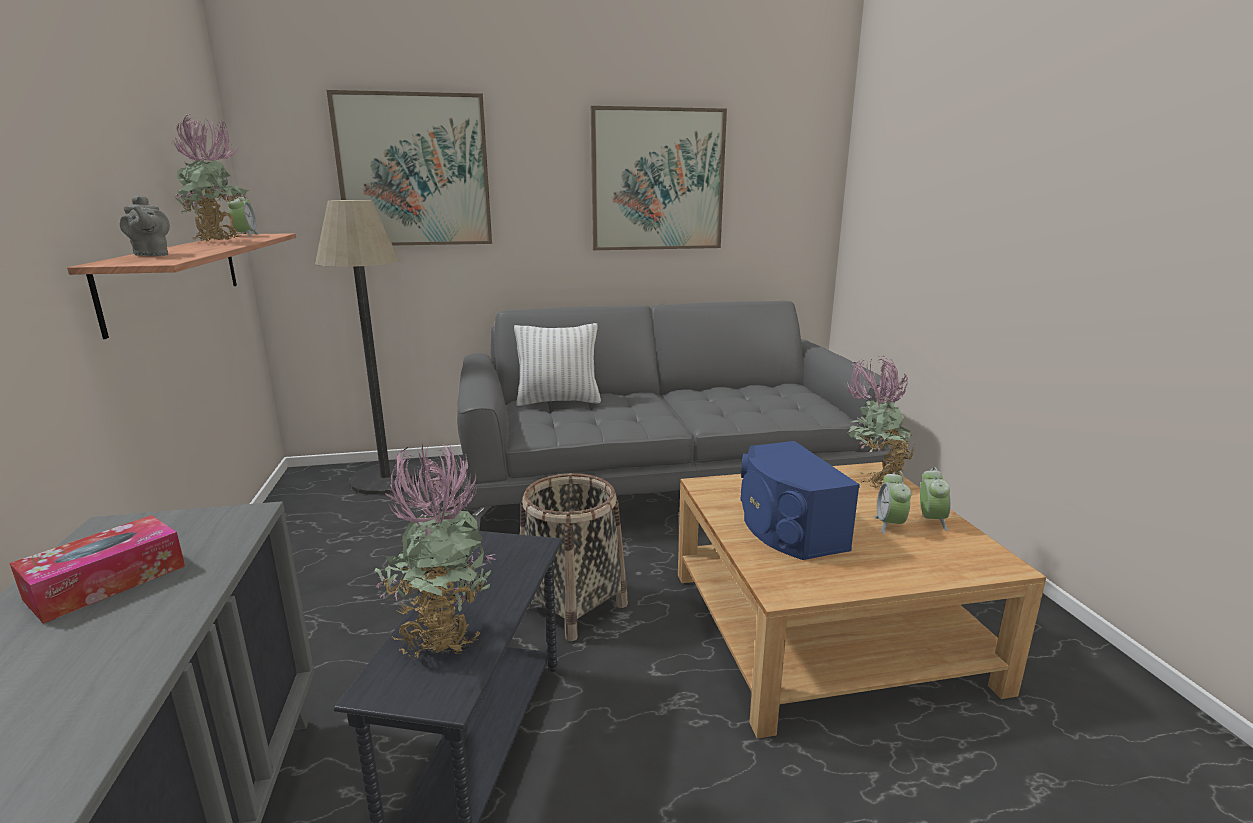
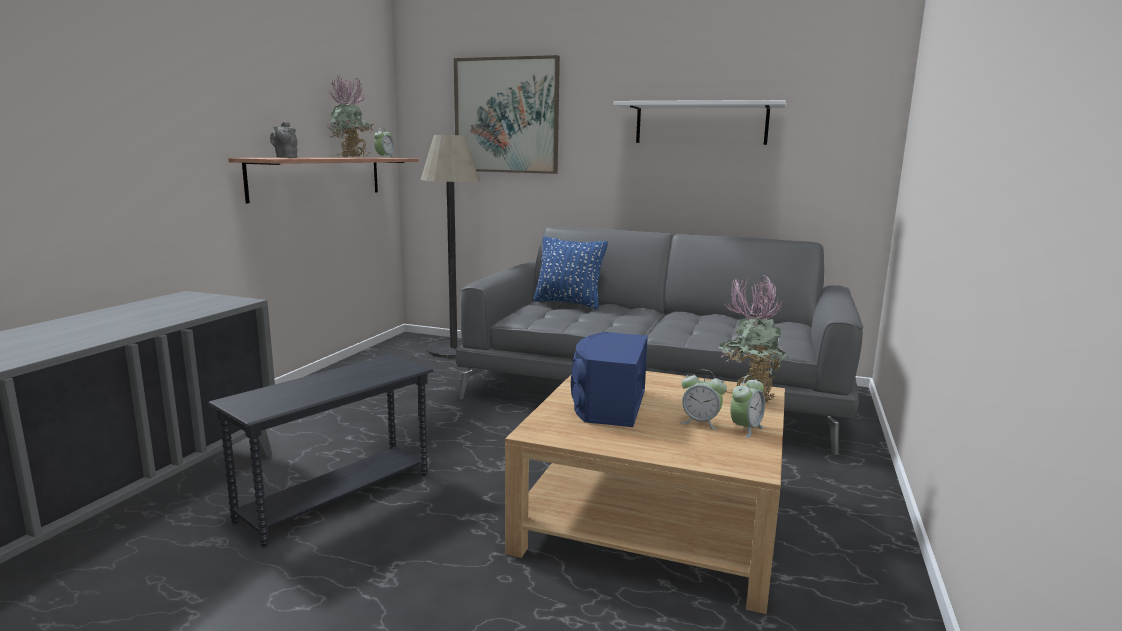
camera: 30 degrees right, 5 degrees down
tissue box [9,515,185,624] -> none
potted plant [375,443,496,661] -> none
white pillow [514,323,601,406] -> blue pillow [533,236,608,309]
basket [520,473,628,641] -> none
picture [591,106,727,250] -> white shelf [614,100,786,145]
alarm clock [874,471,911,534] -> alarm clock turned 105 degrees counterclockwise [681,370,727,430]

